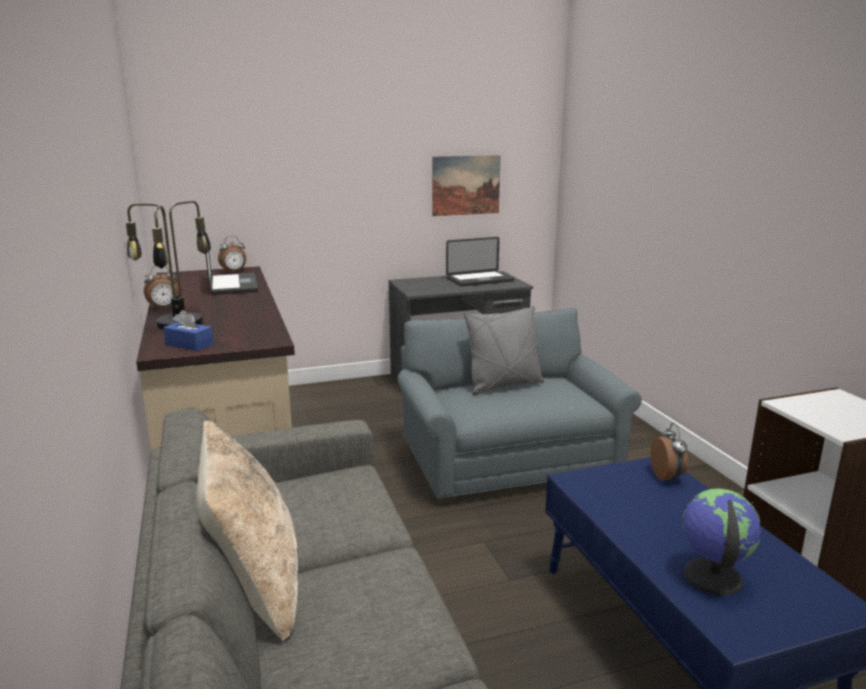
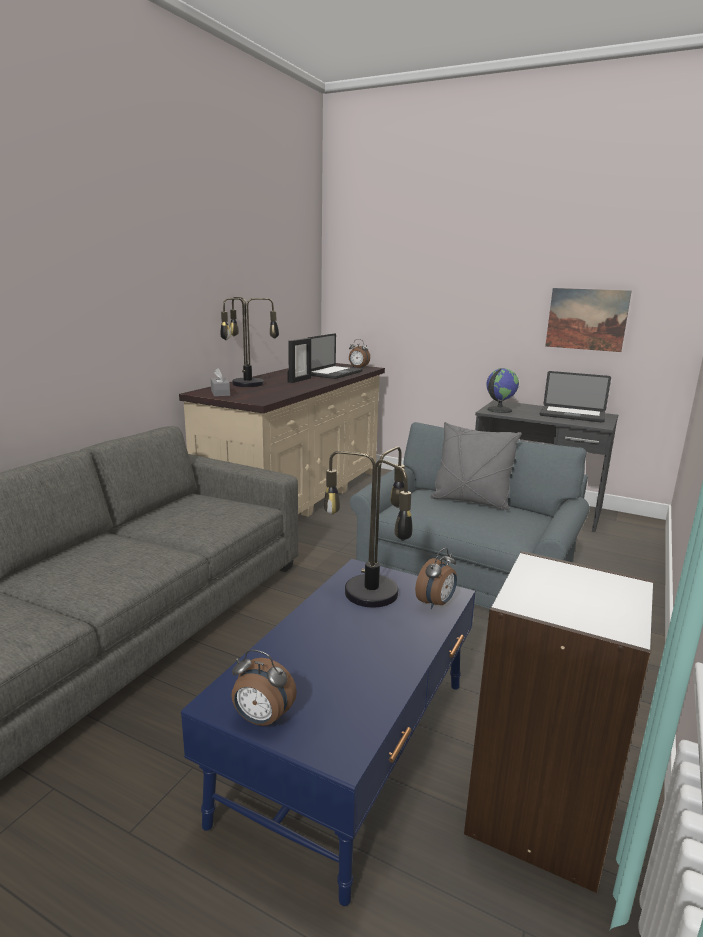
camera: 45 degrees right, 0 degrees up
alarm clock [144,266,179,310] -> alarm clock moved to [231,649,297,726]
blue tissue box [163,310,213,351] -> grey tissue box [211,368,230,397]
beige pillow [196,420,298,640] -> none
globe [682,489,761,595] -> globe moved to [486,368,519,413]
none -> picture frame [287,338,311,383]
none -> table lamp [324,446,412,607]

